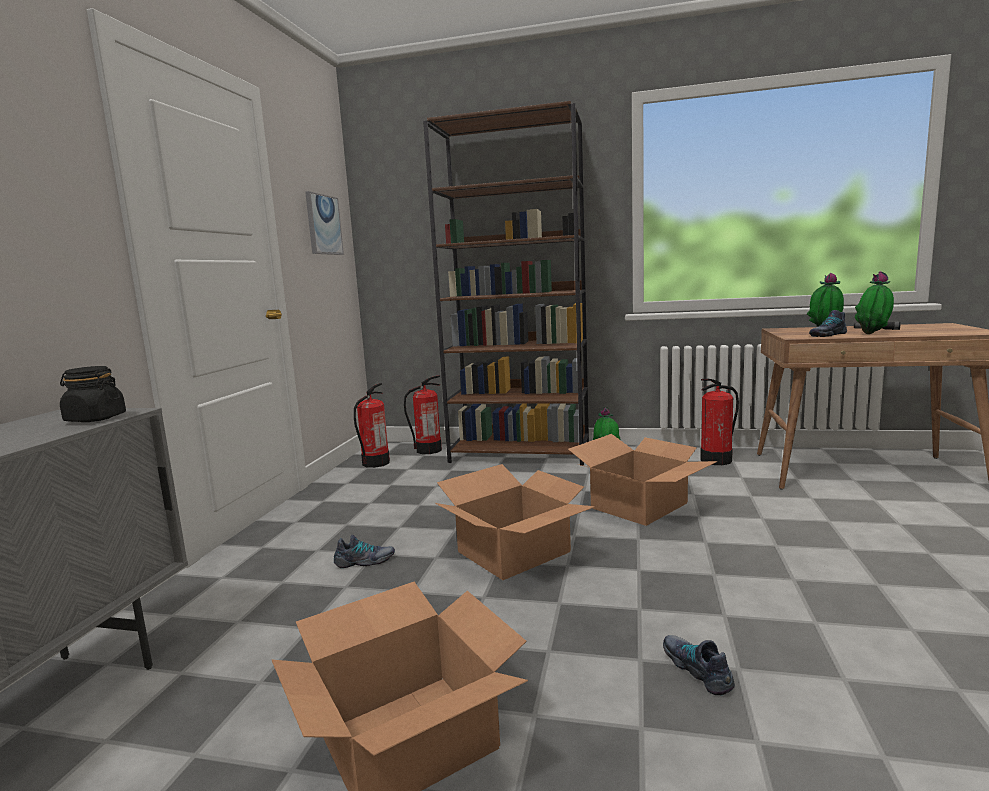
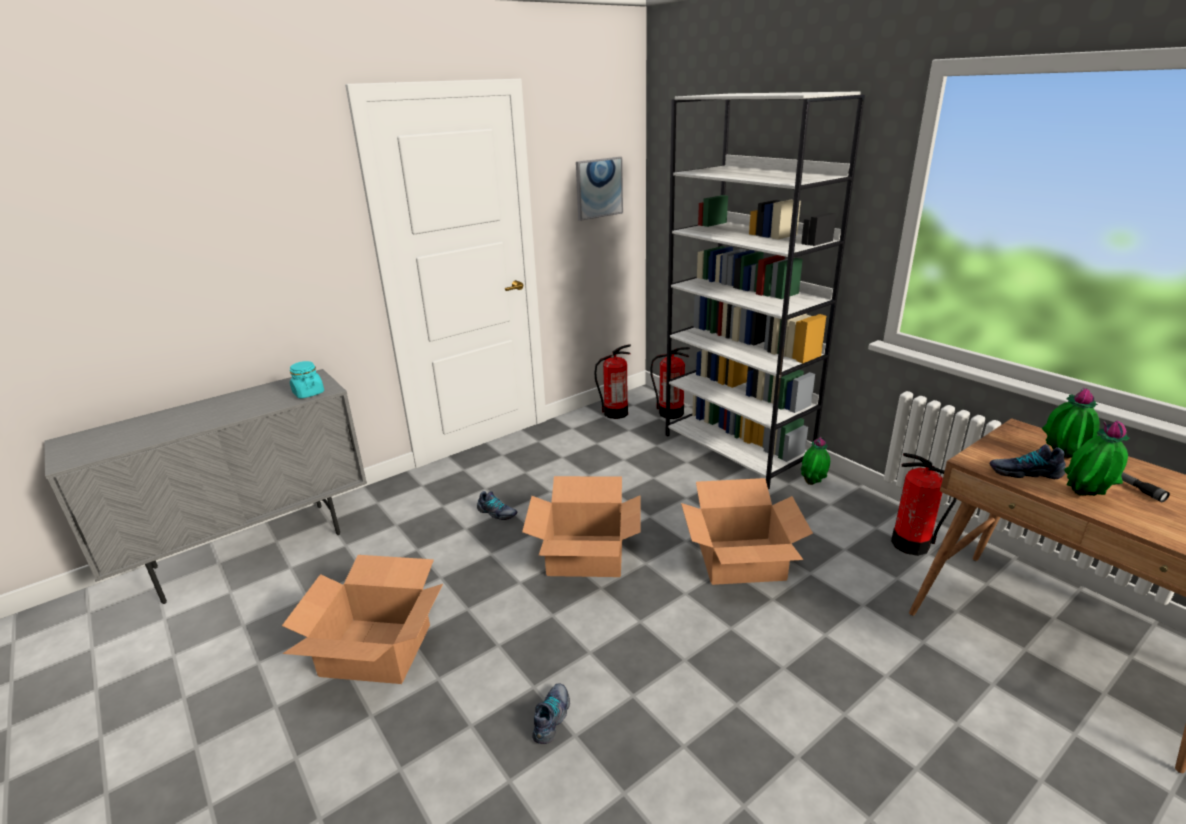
camera: 40 degrees right, 15 degrees up
black jar [60,366,126,422] -> turquoise jar [290,361,324,398]
brown bookcase [423,101,589,466] -> white bookcase [665,91,865,489]

